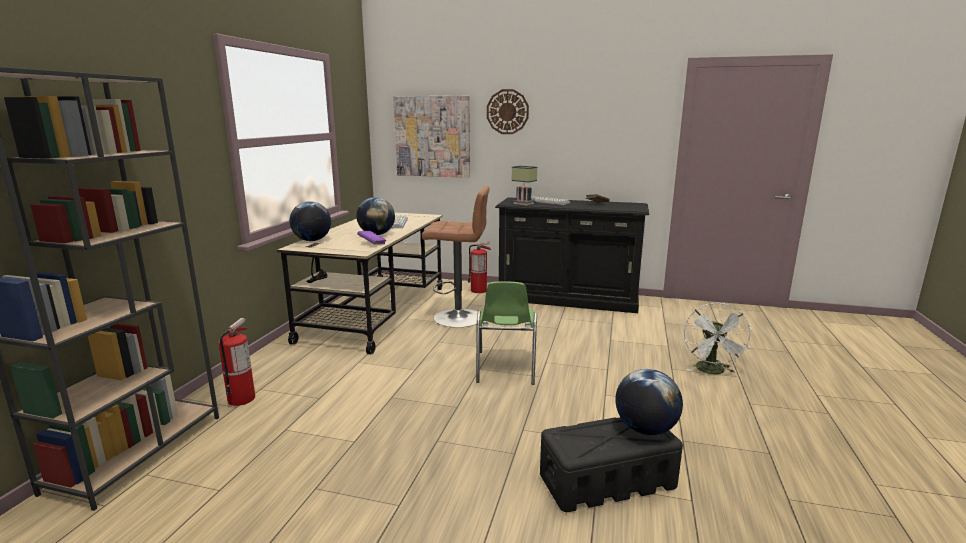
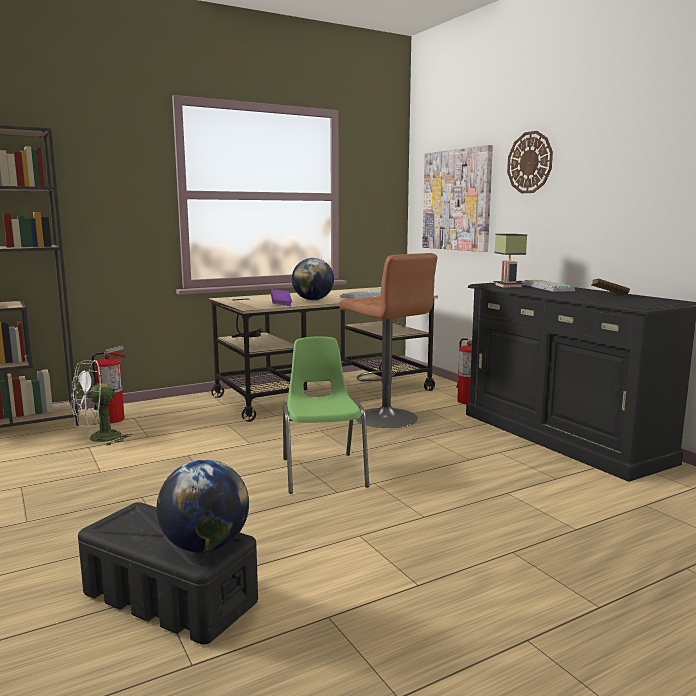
camera: 45 degrees right, 5 degrees down
globe [290,201,331,241] -> none
green chair [476,281,537,385] -> green chair turned 120 degrees clockwise [283,336,369,494]
white fan [684,303,752,374] -> white fan moved to [71,360,132,445]

